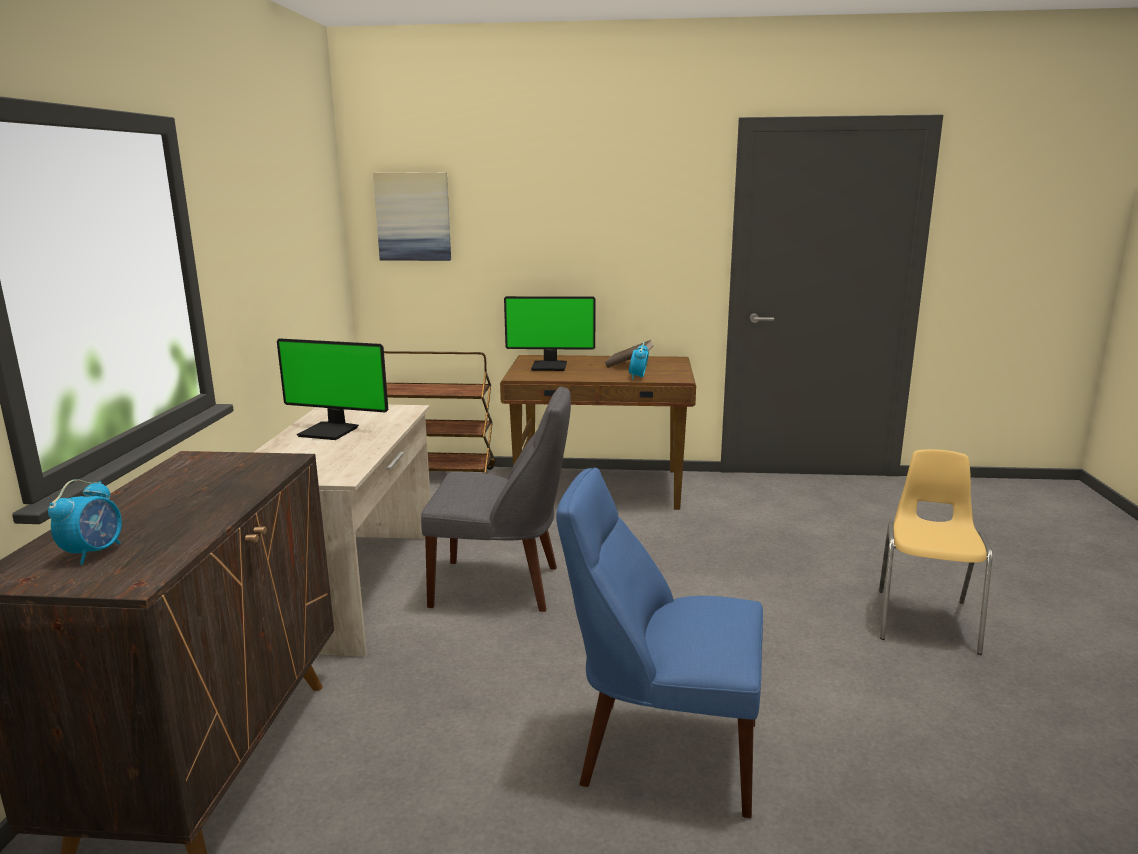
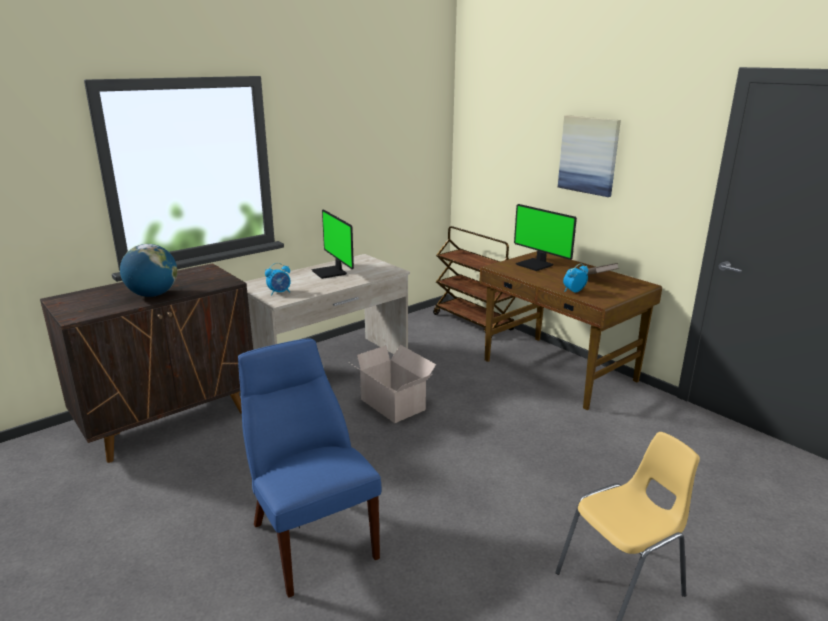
camera: 45 degrees right, 5 degrees up
alarm clock [48,479,122,565] -> alarm clock moved to [265,263,291,296]
picture [373,172,451,261] -> picture moved to [558,115,621,197]
grey chair [421,386,571,612] -> cardboard box [350,345,436,423]
none -> globe [120,244,177,297]

